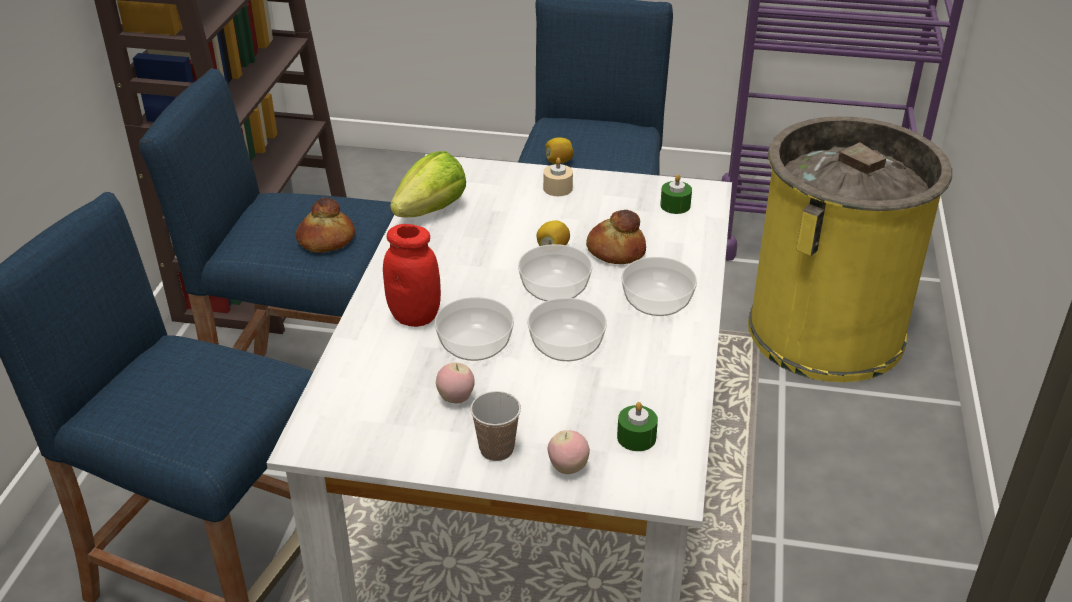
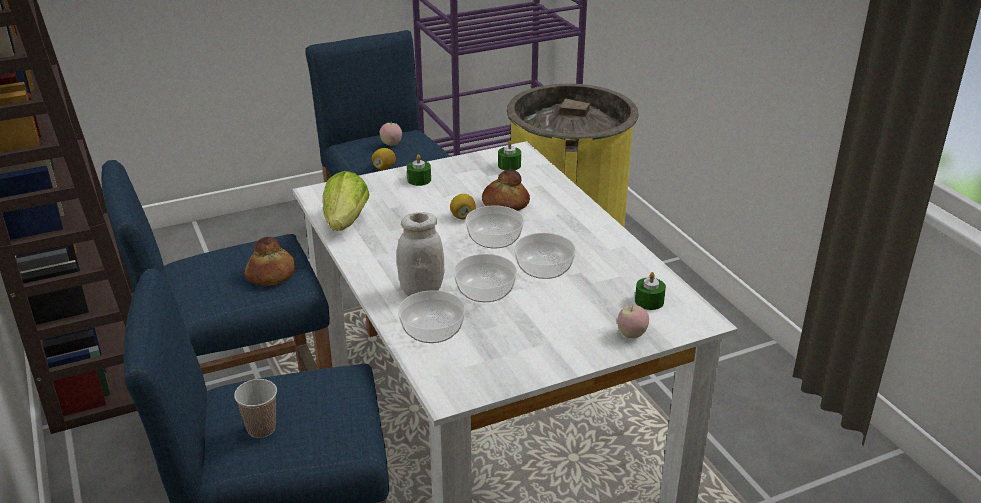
camera: 35 degrees left, 5 degrees down
red jar [383,224,441,327] -> white jar [397,212,444,296]
apple [436,363,475,403] -> apple moved to [380,123,402,146]
cup [470,391,521,461] -> cup moved to [234,379,277,438]
beige candle [543,158,573,196] -> green candle [407,154,431,186]
bowl [621,257,697,316] -> bowl moved to [398,290,466,343]

